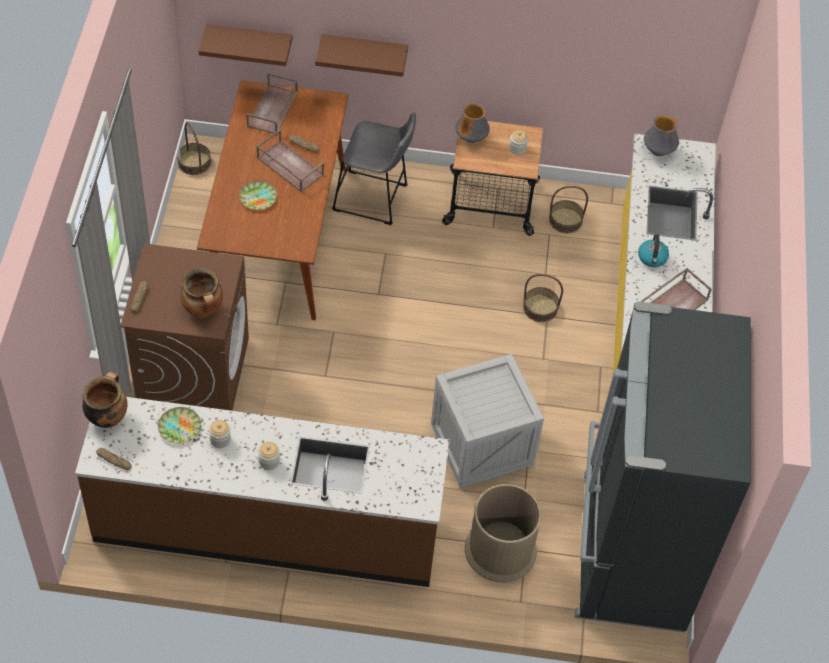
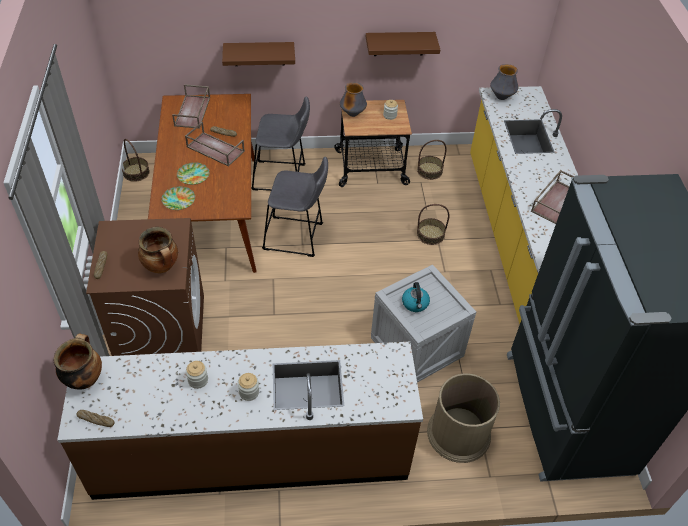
camera: 10 degrees left, 5 degrees down
plate [158,407,201,444] -> plate moved to [161,186,195,210]
brown shelf [199,24,292,66] -> brown shelf moved to [366,32,440,56]
kettle [638,234,669,267] -> kettle moved to [402,282,430,312]
none -> grey stool [262,157,328,257]

